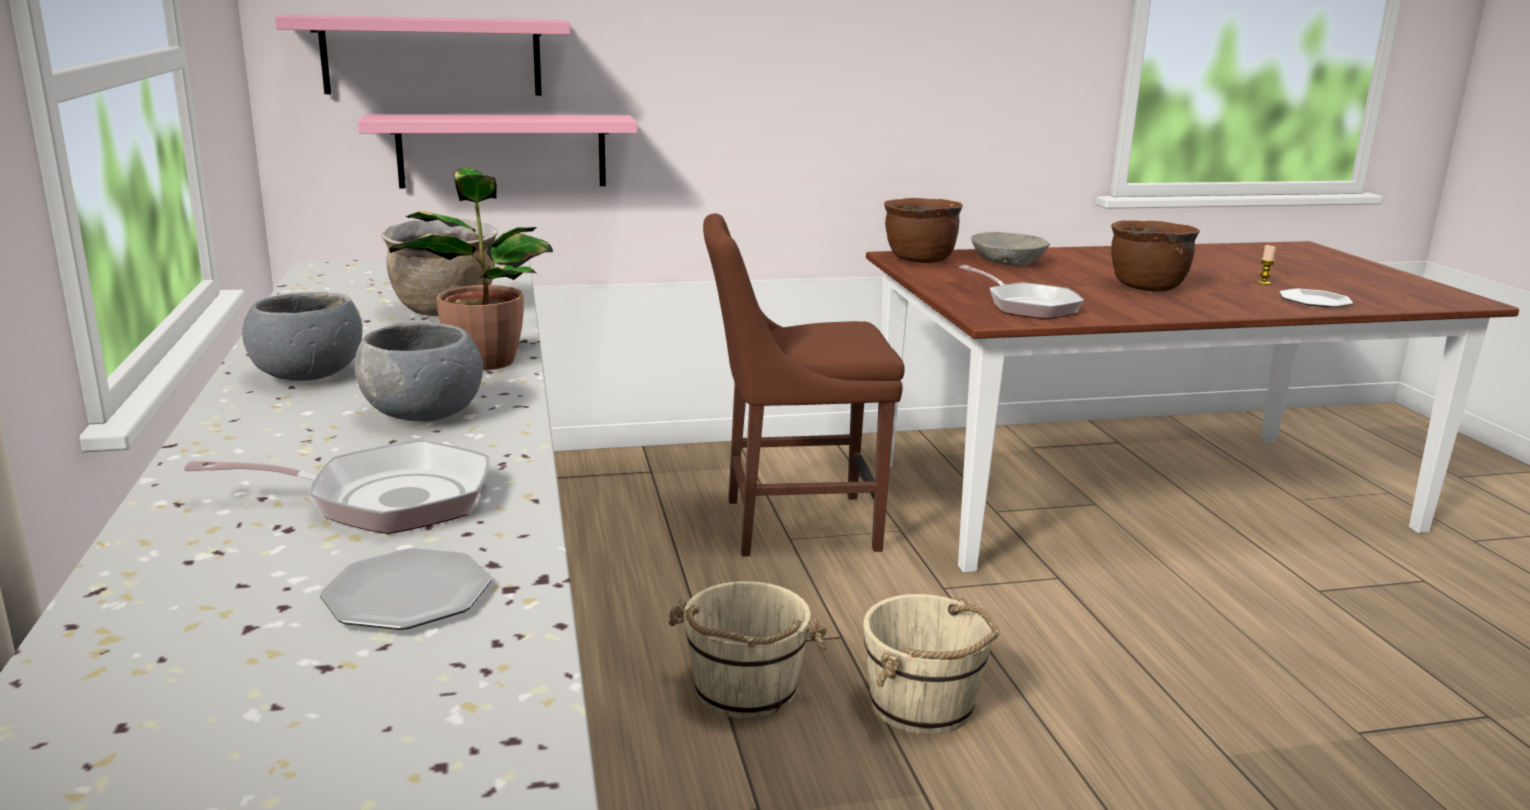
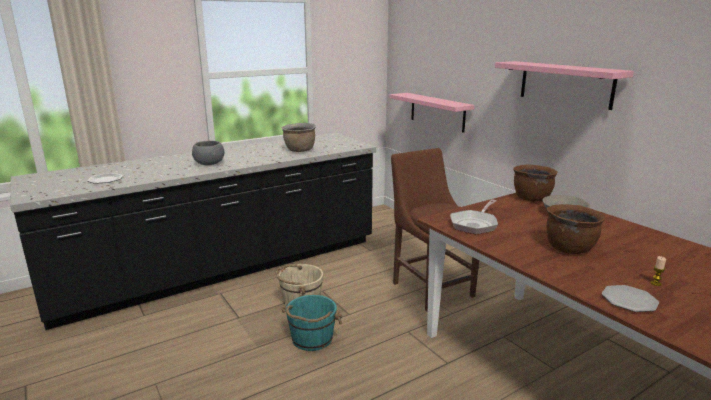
camera: 70 degrees right, 0 degrees up
frying pan [184,440,489,534] -> none
grey bowl [242,292,363,381] -> none
pink shelf [275,15,570,96] -> pink shelf moved to [495,61,634,110]
potted plant [389,168,553,370] -> none
beige bucket [864,594,999,735] -> turquoise bucket [281,295,342,351]

